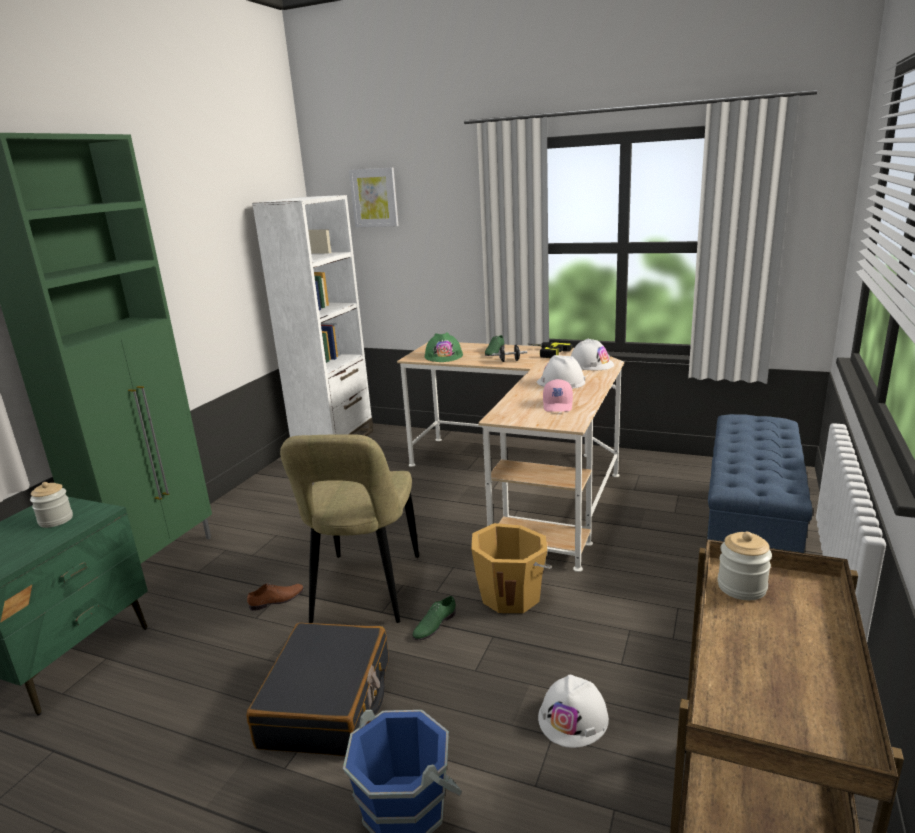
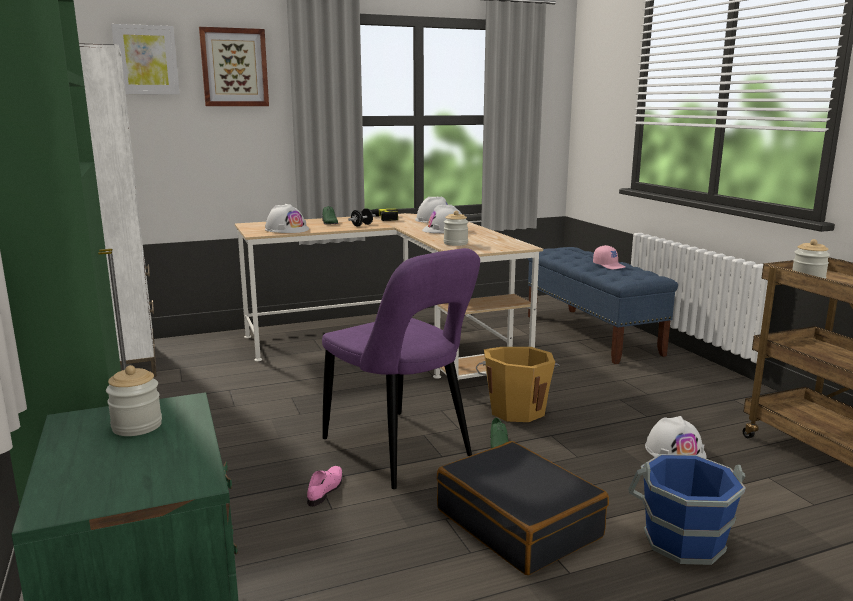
camera: 45 degrees left, 5 degrees down
brown shoe [247,584,304,611] -> pink shoe [307,466,343,507]
beige chair [280,434,419,623] -> purple chair [322,248,480,489]
green hard hat [424,332,463,362] -> white hard hat [265,204,309,233]
pink cap [543,379,573,412] -> pink cap moved to [593,245,626,270]
none -> picture [199,27,269,106]
none -> jar [444,211,468,246]

